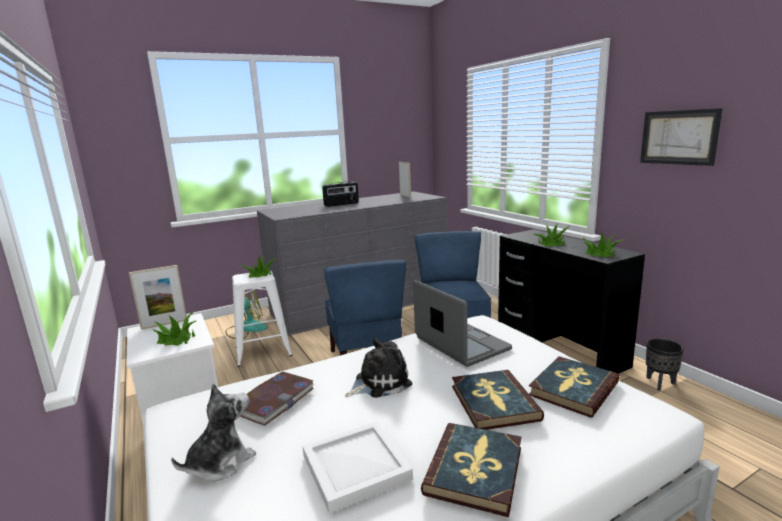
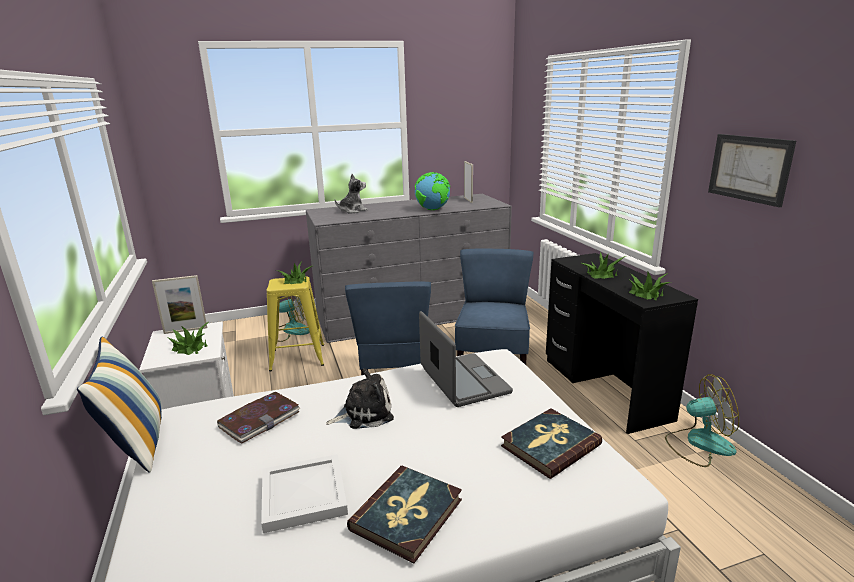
camera: 10 degrees right, 5 degrees up
plush toy [171,383,256,481] -> plush toy moved to [335,174,368,213]
white stool [232,270,292,367] -> yellow stool [267,276,324,371]
radio [322,182,359,207] -> none
book [452,370,544,430] -> none
black planter [646,339,684,391] -> fan [665,374,739,467]
none -> pillow [77,336,162,473]
none -> globe [415,172,450,210]

